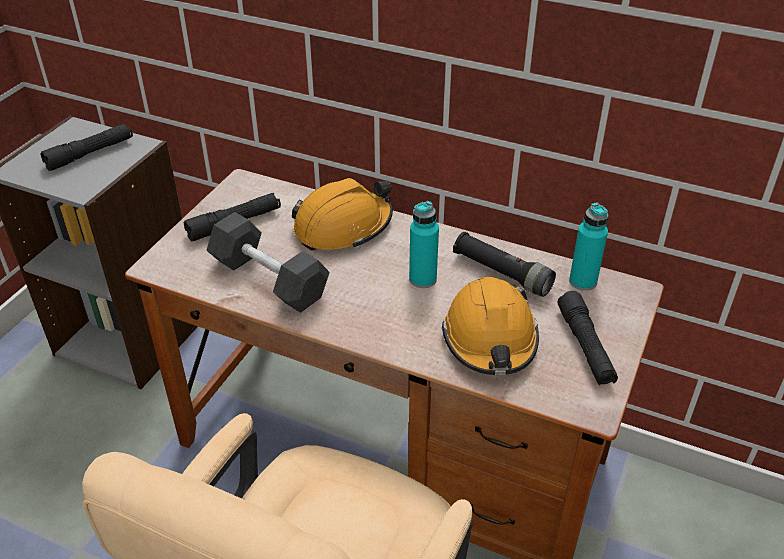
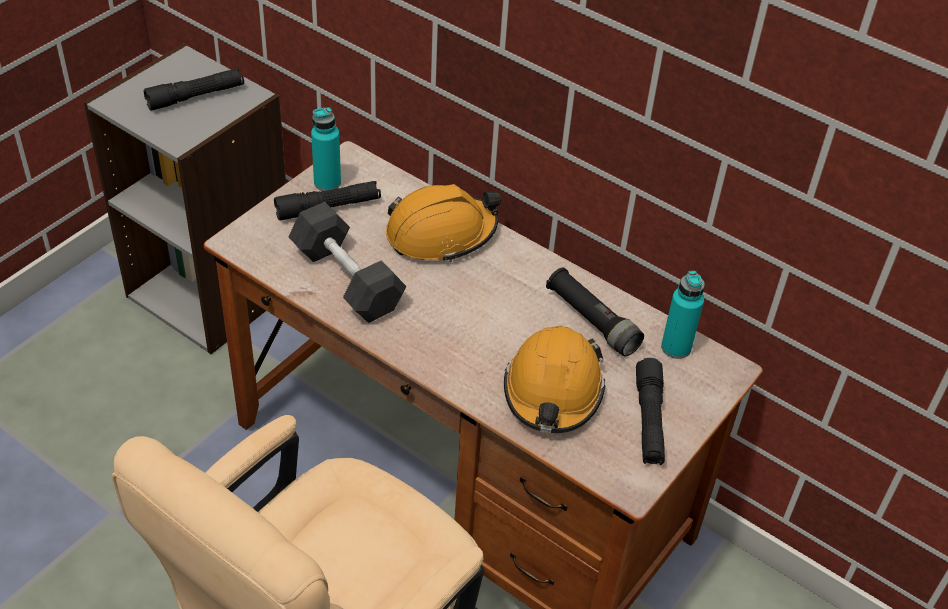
camera: 10 degrees right, 5 degrees up
turquoise bottle [409,201,439,288] -> turquoise bottle moved to [311,107,341,191]

